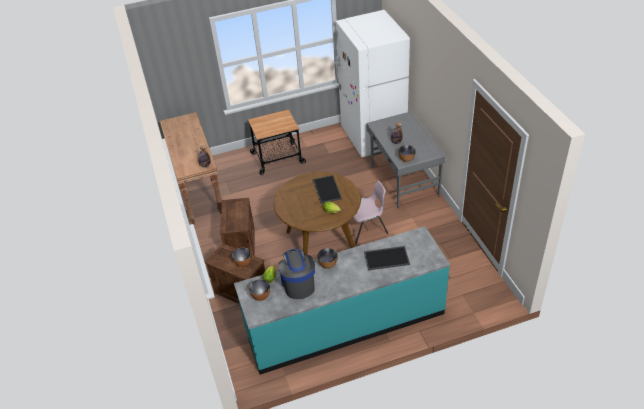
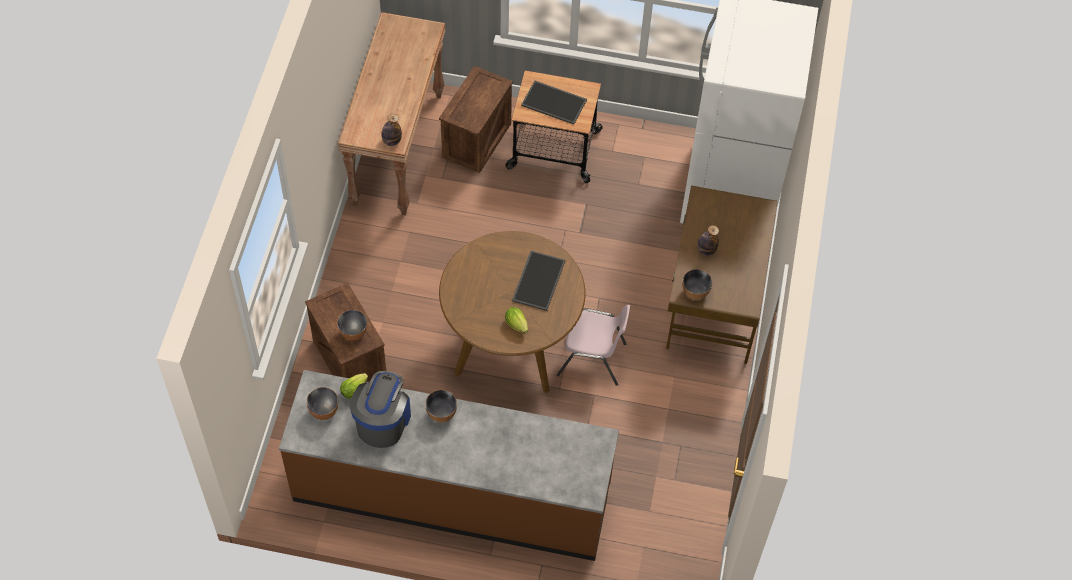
camera: 25 degrees right, 15 degrees up
crate [220,198,255,256] -> crate moved to [439,66,513,173]
turquoise counter [234,226,450,375] -> brown counter [279,370,619,561]
tray [364,246,410,270] -> tray moved to [521,81,587,125]
grey desk [366,112,445,208] -> brown desk [666,186,777,364]

